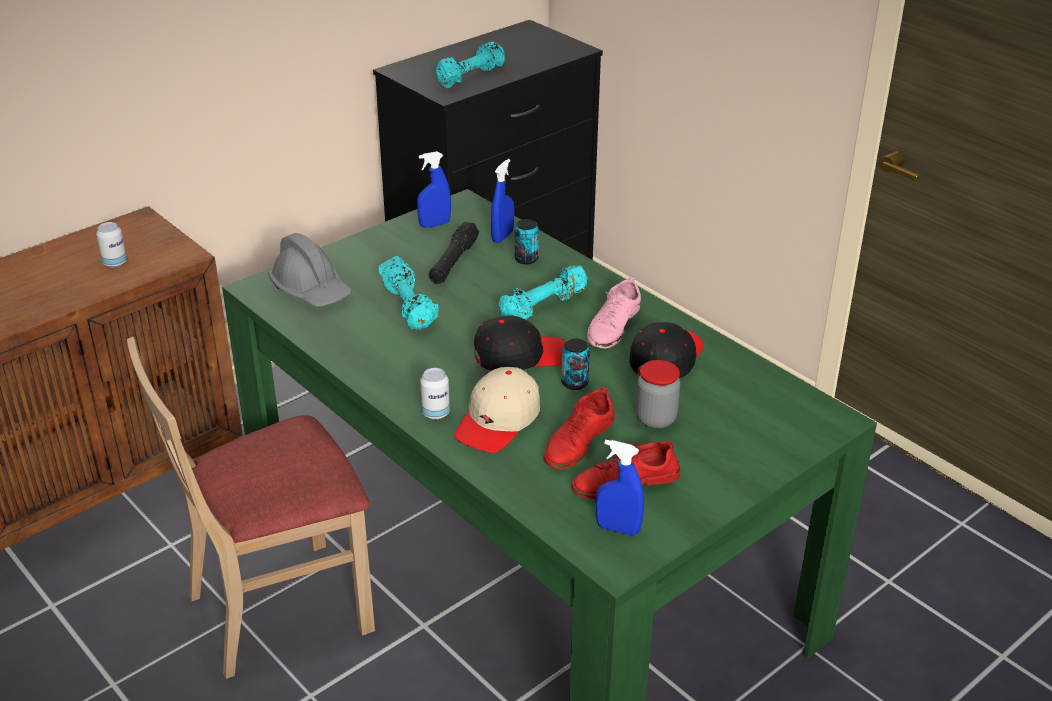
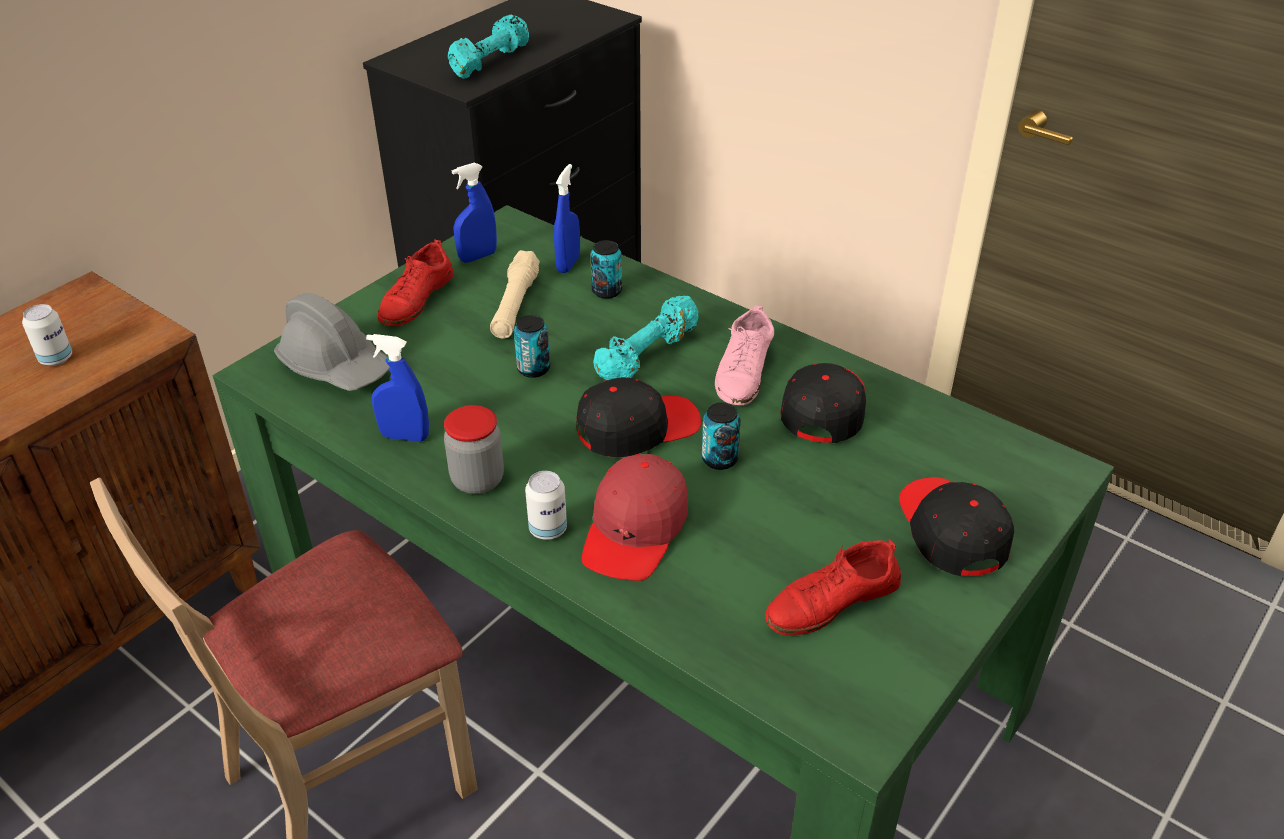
camera: 10 degrees left, 5 degrees up
turquoise dumbbell [378,256,439,330] -> none
black flashlight [429,221,479,284] -> beige flashlight [490,250,540,339]
beige cap [454,367,540,453] -> red cap [582,454,688,581]
red shoe [544,387,615,469] -> red shoe moved to [378,239,454,326]
blue spray bottle [596,440,644,536] -> blue spray bottle moved to [366,334,429,442]
jar [636,360,680,429] -> jar moved to [444,405,504,494]
none -> can [514,315,550,378]
none -> black cap [899,477,1014,576]

